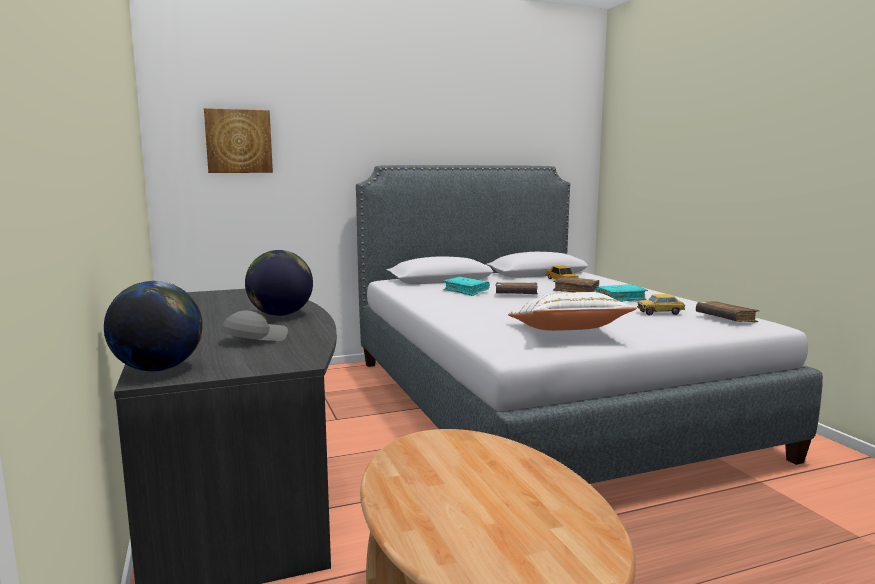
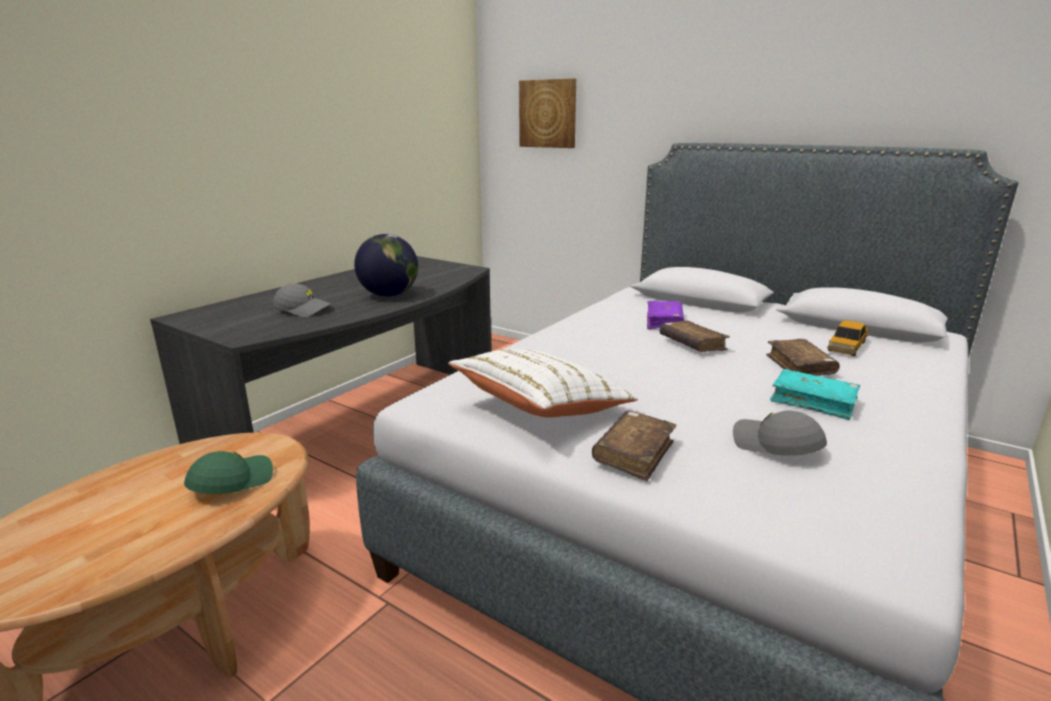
camera: 55 degrees right, 10 degrees up
globe [104,281,202,371] -> none
turquoise book [443,277,490,296] -> purple book [647,301,684,329]
toy car [637,294,685,316] -> grey cap [733,410,827,456]
brown book [696,301,759,322] -> brown book moved to [592,411,676,481]
none -> green cap [184,451,273,494]

